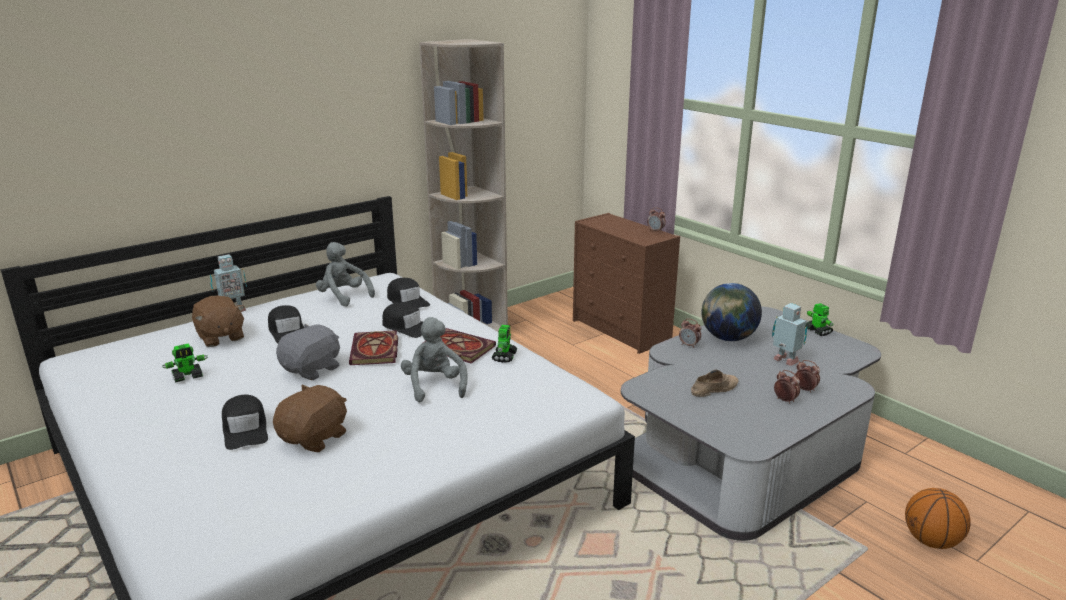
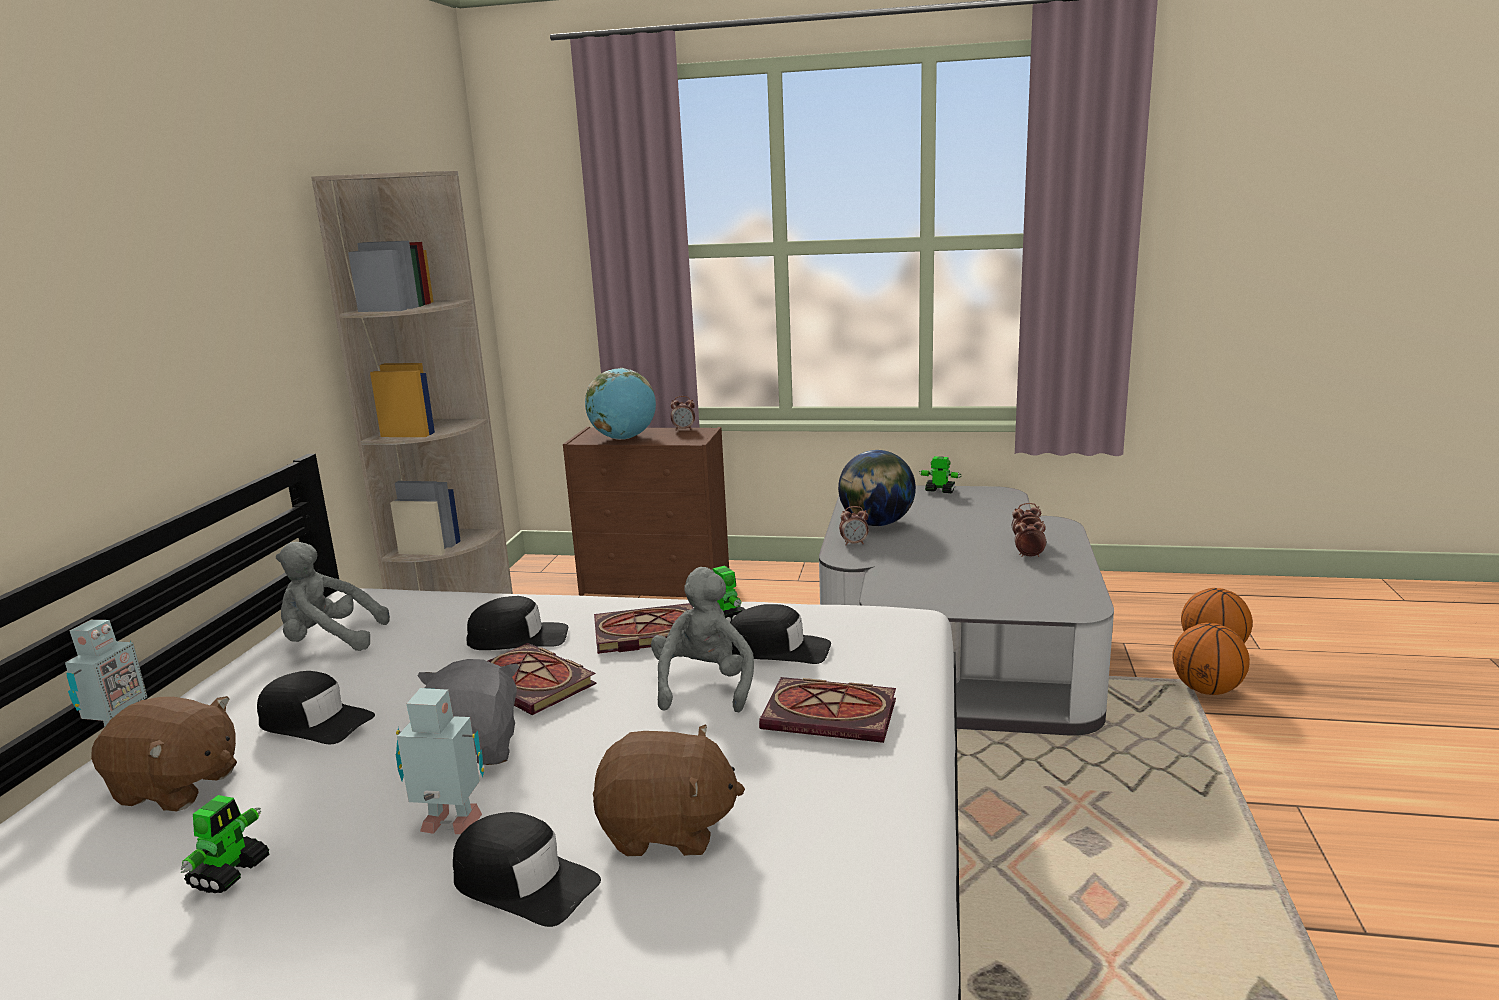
camera: 40 degrees left, 5 degrees down
brown plush toy [273,385,347,452] -> brown plush toy turned 105 degrees clockwise [593,724,745,856]
black cap [387,278,430,308] -> black cap moved to [731,604,831,664]
grey plush toy [401,317,468,402] -> grey plush toy turned 60 degrees clockwise [651,567,754,712]
beige shoe [691,369,738,397] -> none
toy robot [772,303,808,366] -> toy robot moved to [396,688,484,834]
none -> globe [585,368,656,440]
none -> book [759,677,896,743]
none -> basketball [1172,623,1250,695]

